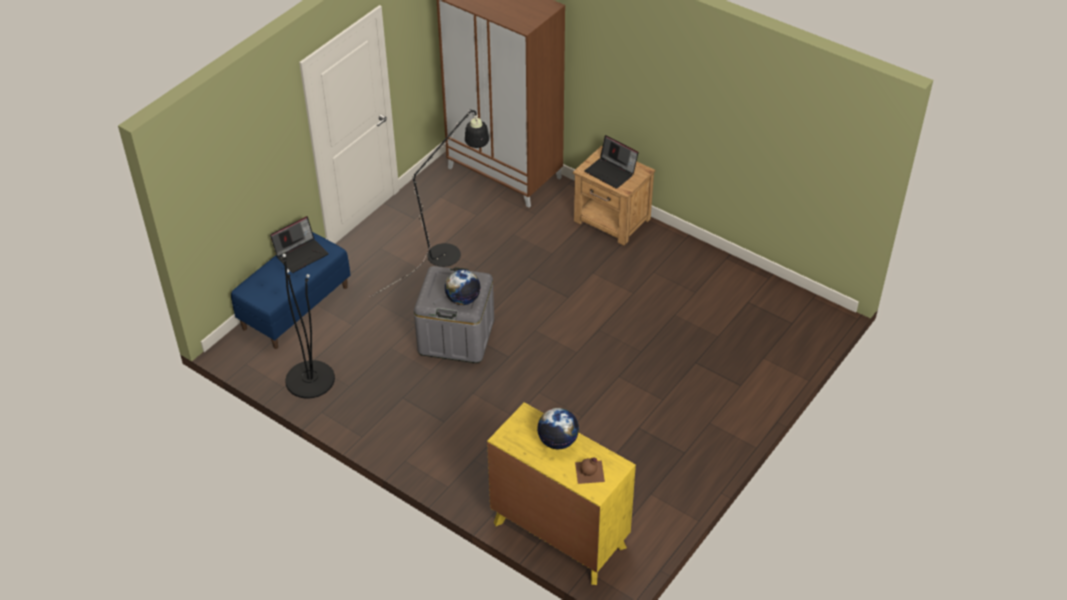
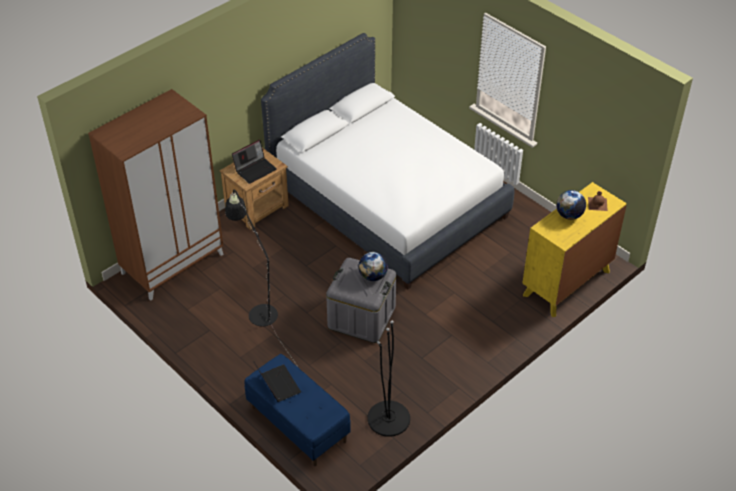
camera: 80 degrees left, 0 degrees up
none -> white bed [261,33,514,289]

